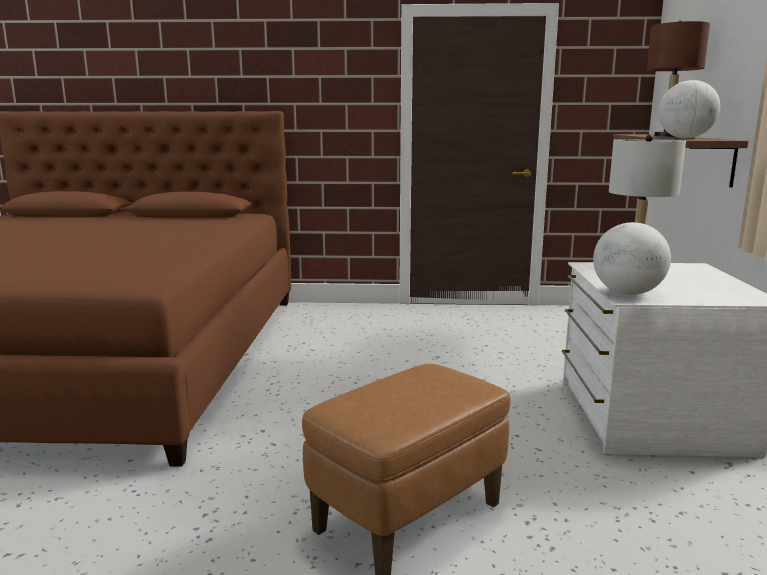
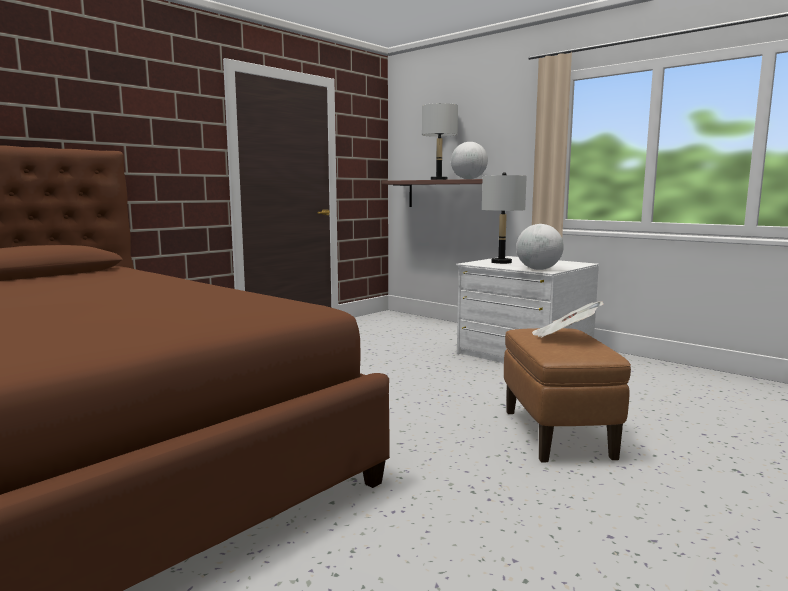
camera: 50 degrees left, 5 degrees down
brown table lamp [647,20,710,137] -> grey table lamp [422,103,458,180]
none -> newspaper [532,301,604,338]

